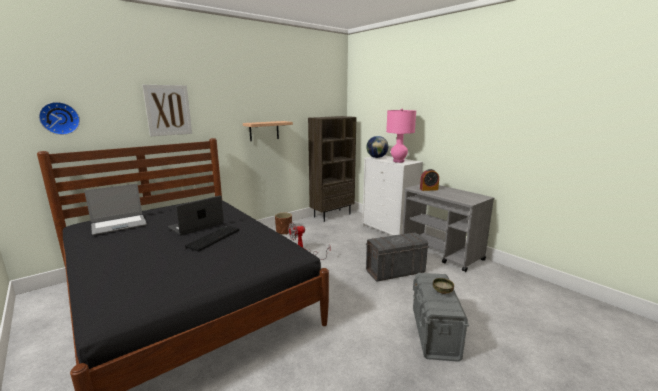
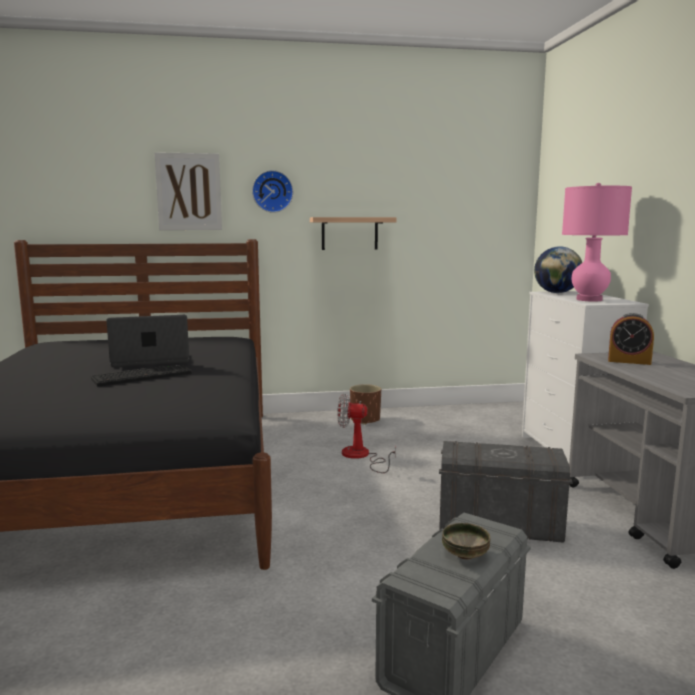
camera: 30 degrees right, 5 degrees down
wall clock [39,102,80,135] -> wall clock moved to [252,170,293,213]
laptop [85,184,147,235] -> none
brown bookcase [308,116,356,222] -> none

